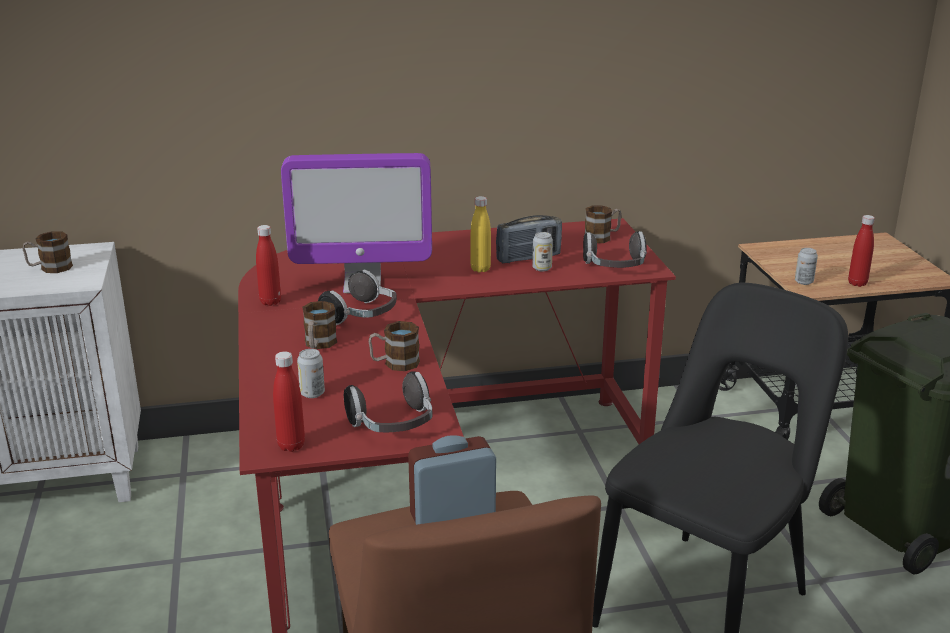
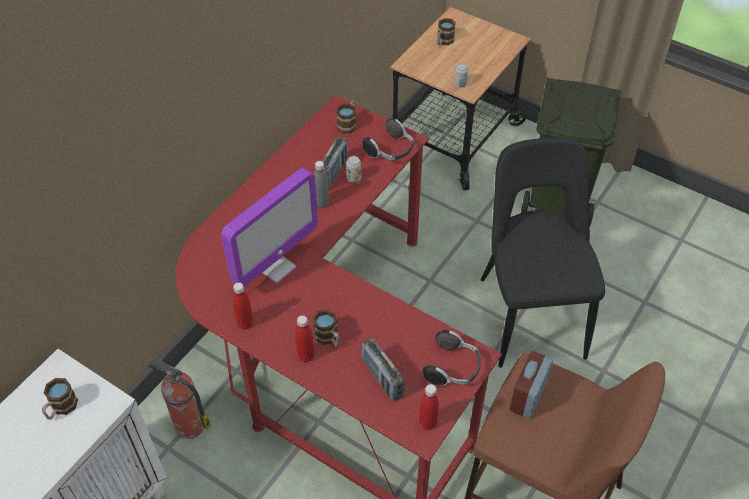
camera: 45 degrees left, 25 degrees up
can [297,349,325,398] -> radio [361,338,405,402]
headphones [318,270,397,325] -> none
mug [368,321,420,371] -> mug moved to [437,18,456,45]
yellow bottle [470,196,491,273] -> grey bottle [314,161,329,208]
red bottle [848,215,875,287] -> red bottle moved to [295,315,314,362]
none -> fire extinguisher [148,357,211,439]

